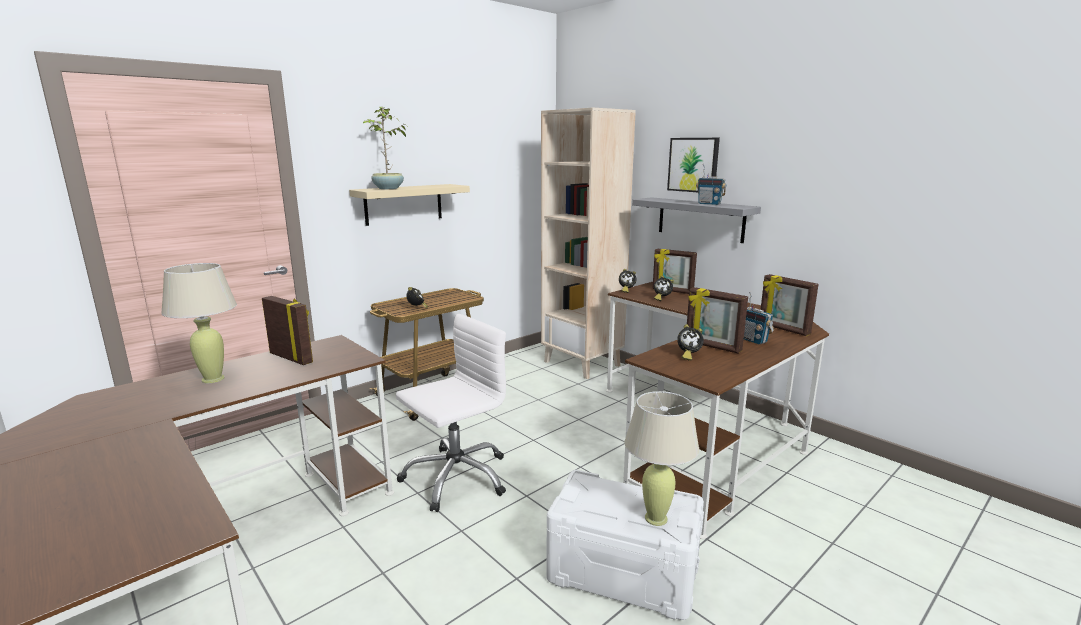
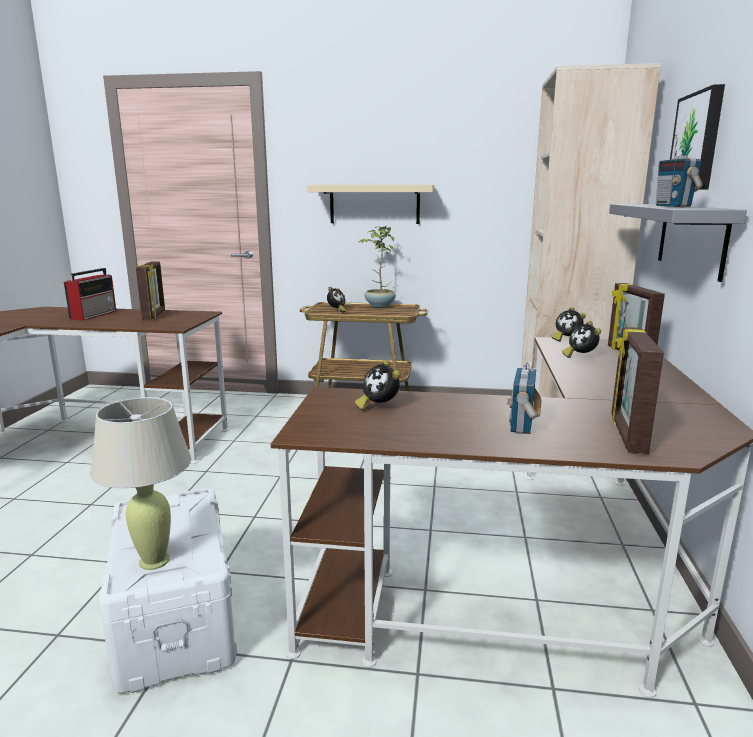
camera: 50 degrees right, 0 degrees up
beige table lamp [161,263,237,383] -> radio [64,268,116,321]
potted plant [363,107,408,189] -> potted plant moved to [358,226,396,307]
white office chair [396,313,506,512] -> none
picture frame [687,287,748,354] -> none

